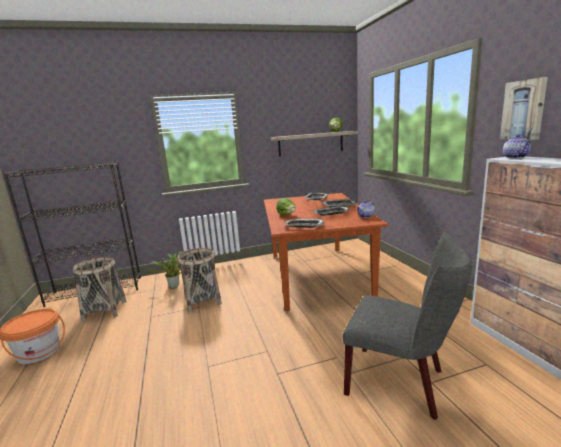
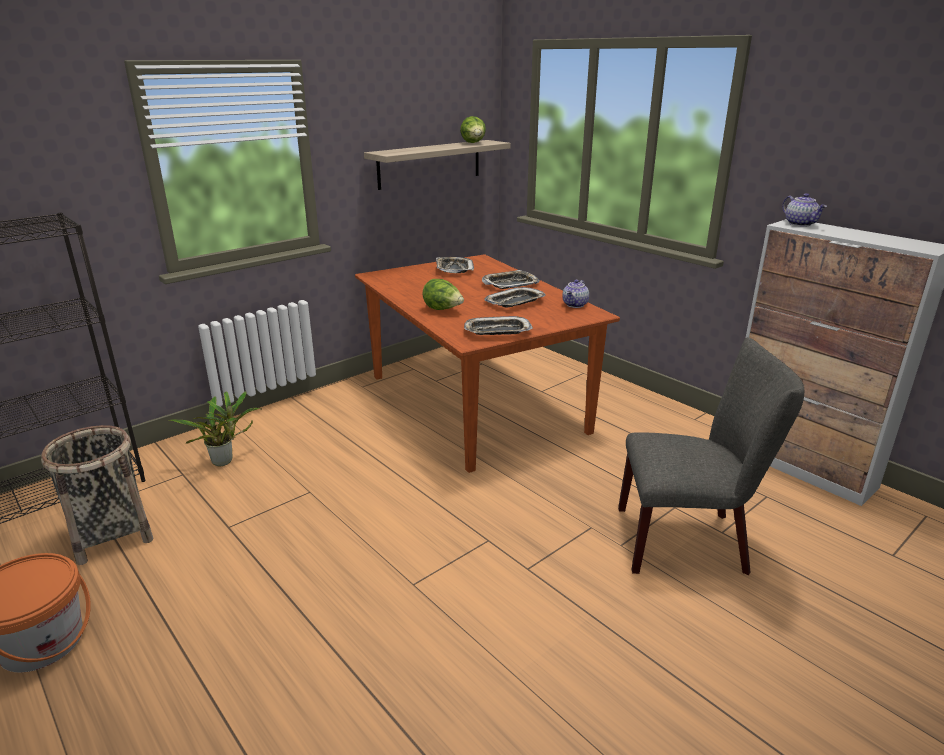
camera: 25 degrees left, 10 degrees up
basket [177,248,222,312] -> none
picture [500,77,548,140] -> none

